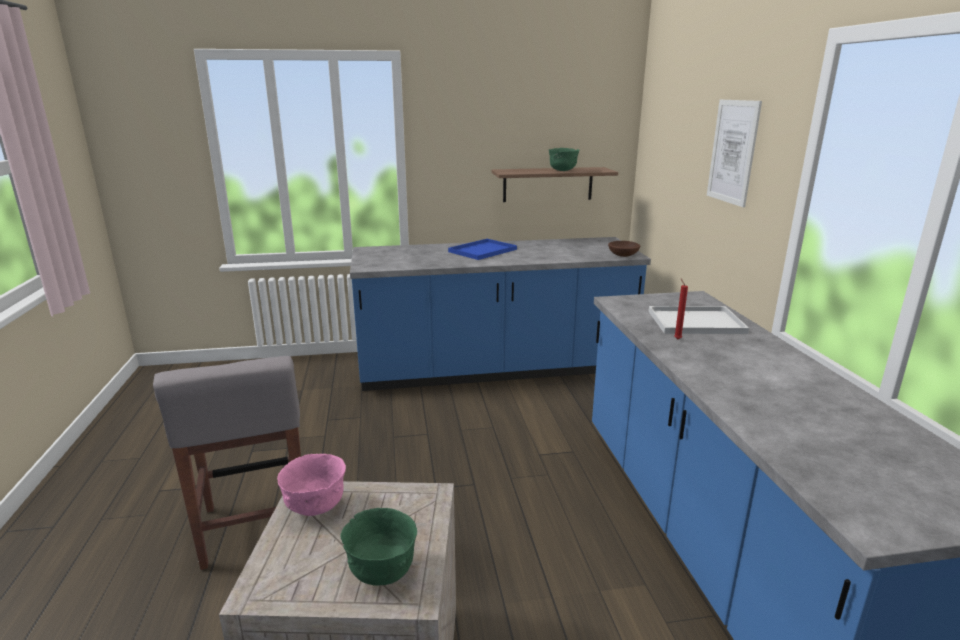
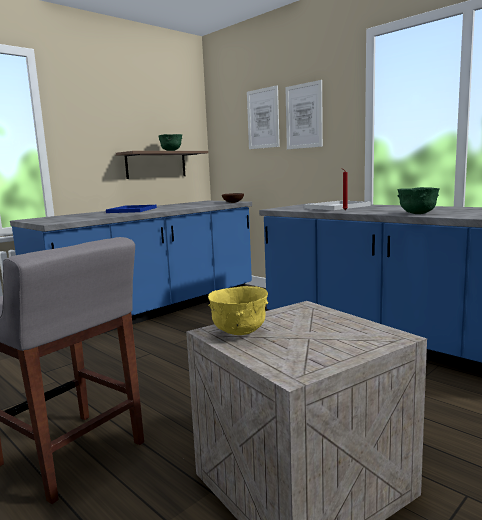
camera: 35 degrees left, 10 degrees down
pink bowl [277,454,346,516] -> yellow bowl [208,286,268,335]
green bowl [341,508,417,586] -> green bowl moved to [397,187,440,214]
none -> picture [247,85,280,149]

